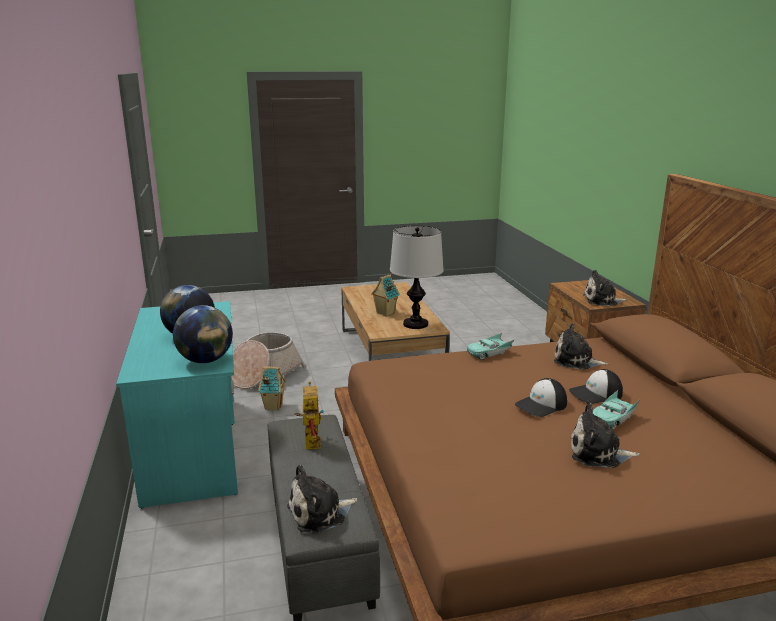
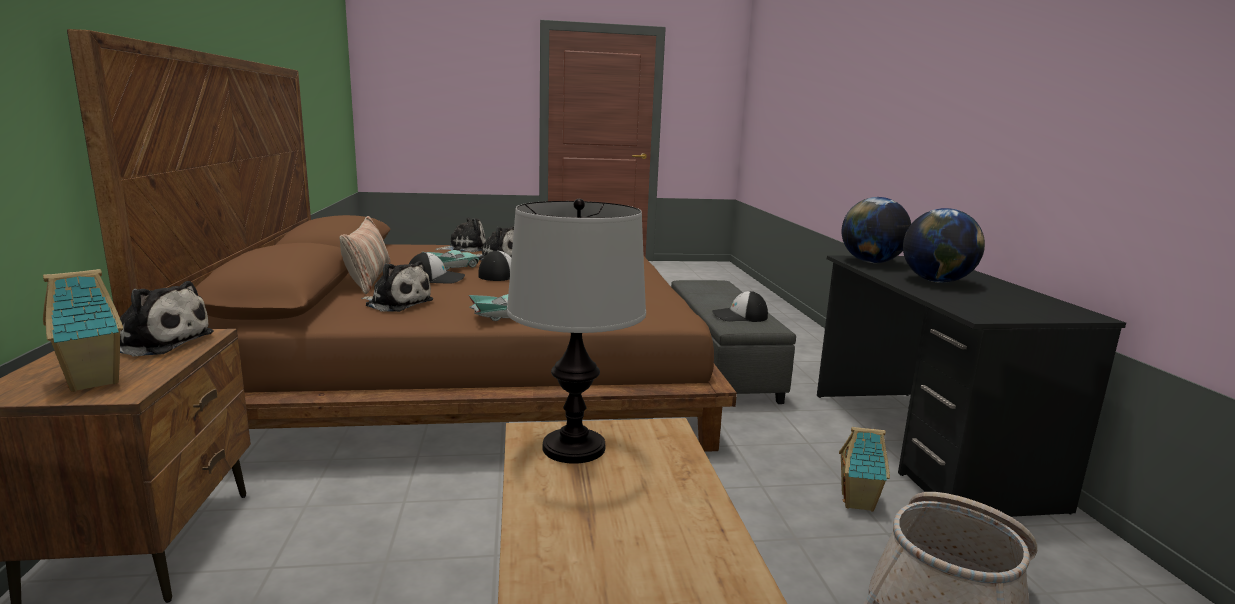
camera: 175 degrees left, 5 degrees down
turquoise desk [116,301,238,508] -> black desk [817,255,1126,517]
plush toy [287,465,357,534] -> plush toy moved to [435,218,486,252]
toy robot [294,382,324,450] -> cap [712,291,768,322]
toy house [371,274,400,316] -> toy house moved to [43,269,123,392]
none -> pillow [340,216,391,294]

